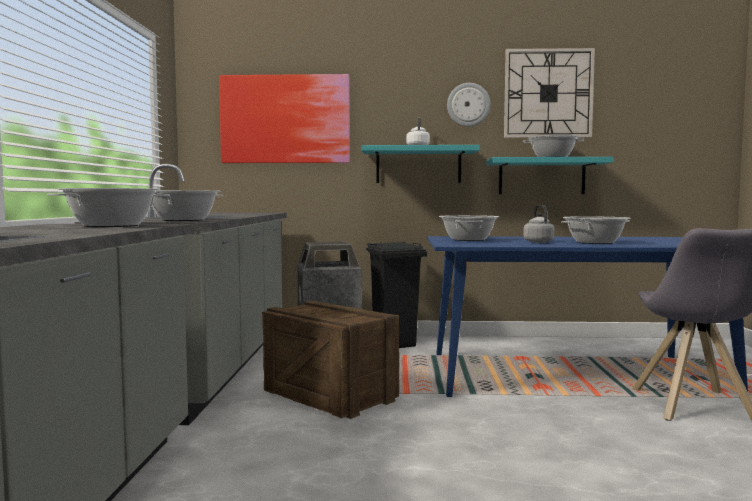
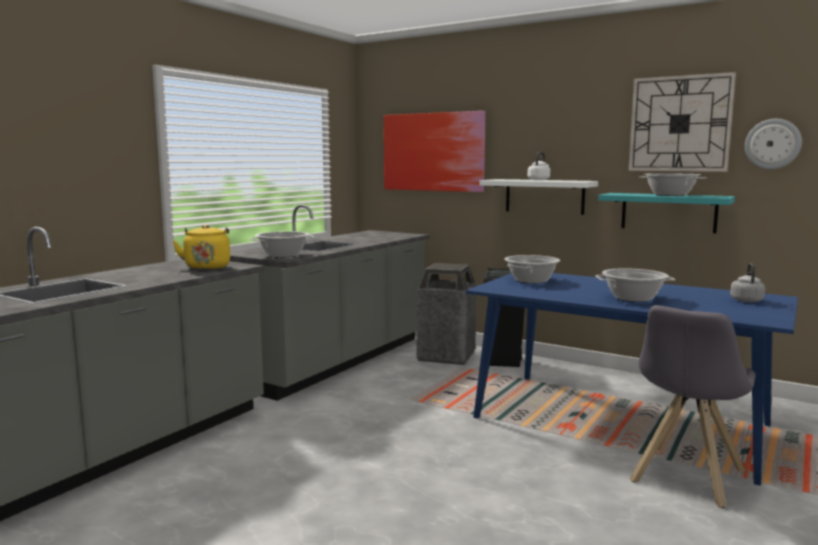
camera: 30 degrees right, 5 degrees up
cooking pot [47,188,169,227] -> yellow kettle [173,225,230,270]
crate [262,301,399,419] -> none
turquoise shelf [361,145,480,183] -> white shelf [479,179,598,215]
wall clock [447,83,490,127] -> wall clock moved to [745,119,802,169]
grey kettle [523,205,554,243] -> grey kettle moved to [730,263,766,303]

